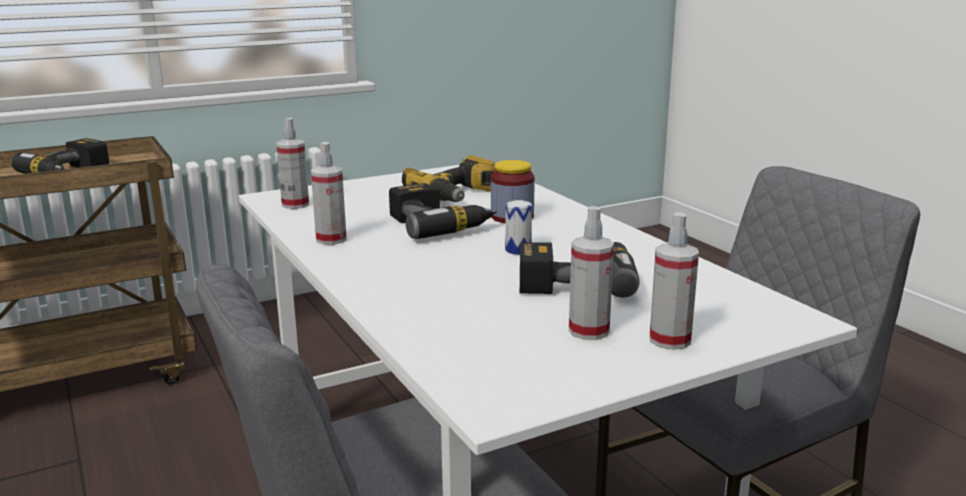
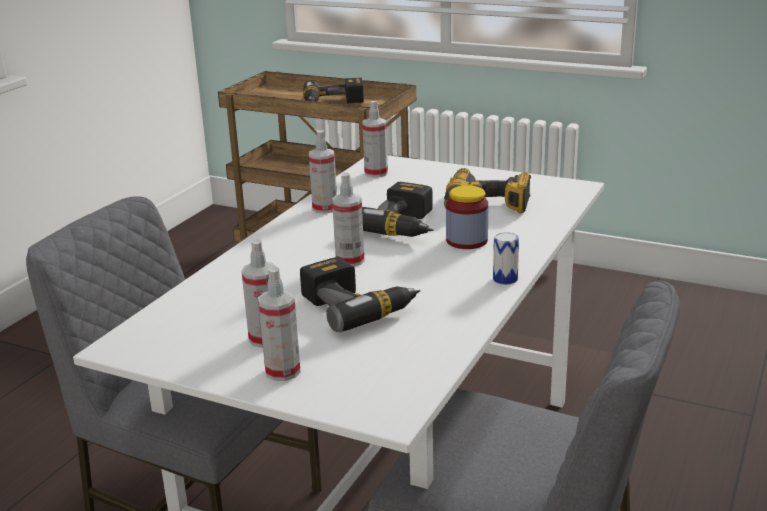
camera: 55 degrees right, 5 degrees up
can [505,200,532,255] -> can moved to [493,232,519,285]
none -> spray bottle [332,173,364,267]

